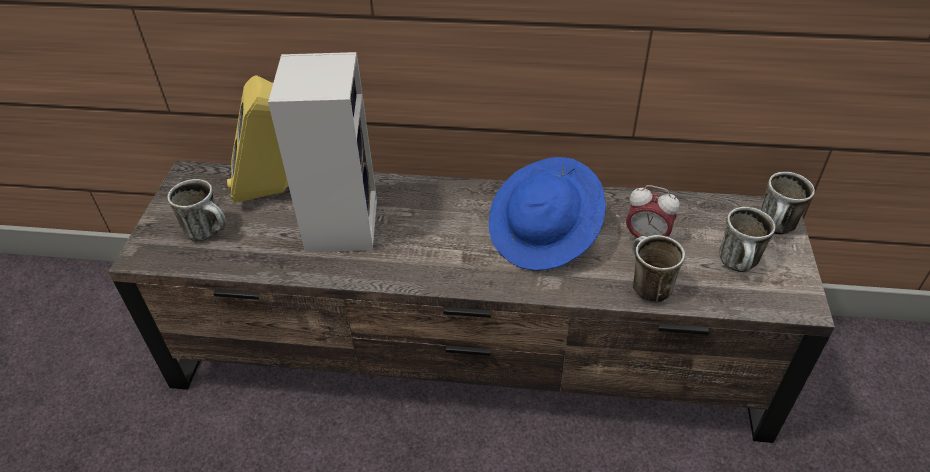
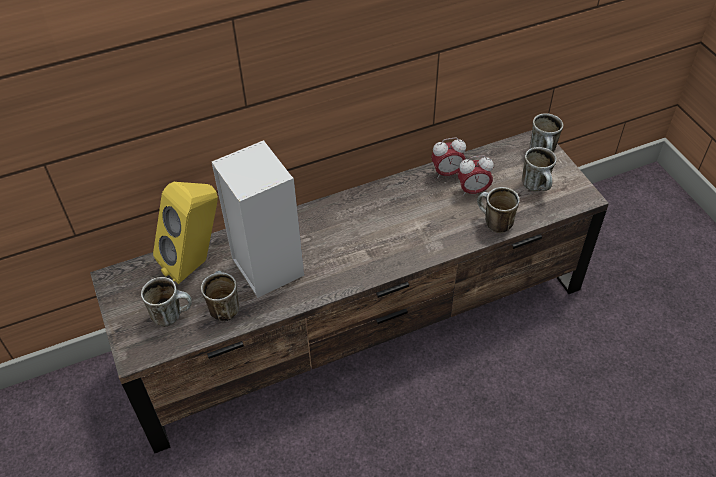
camera: 30 degrees left, 5 degrees up
blue hat [489,157,606,271] -> none
none -> mug [201,271,239,321]
none -> alarm clock [431,137,466,179]

